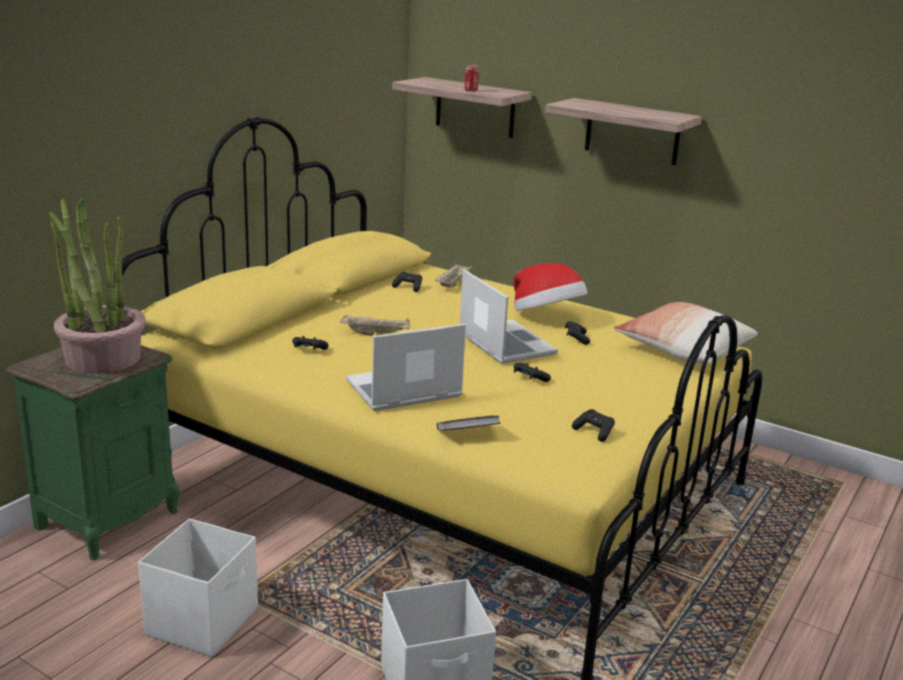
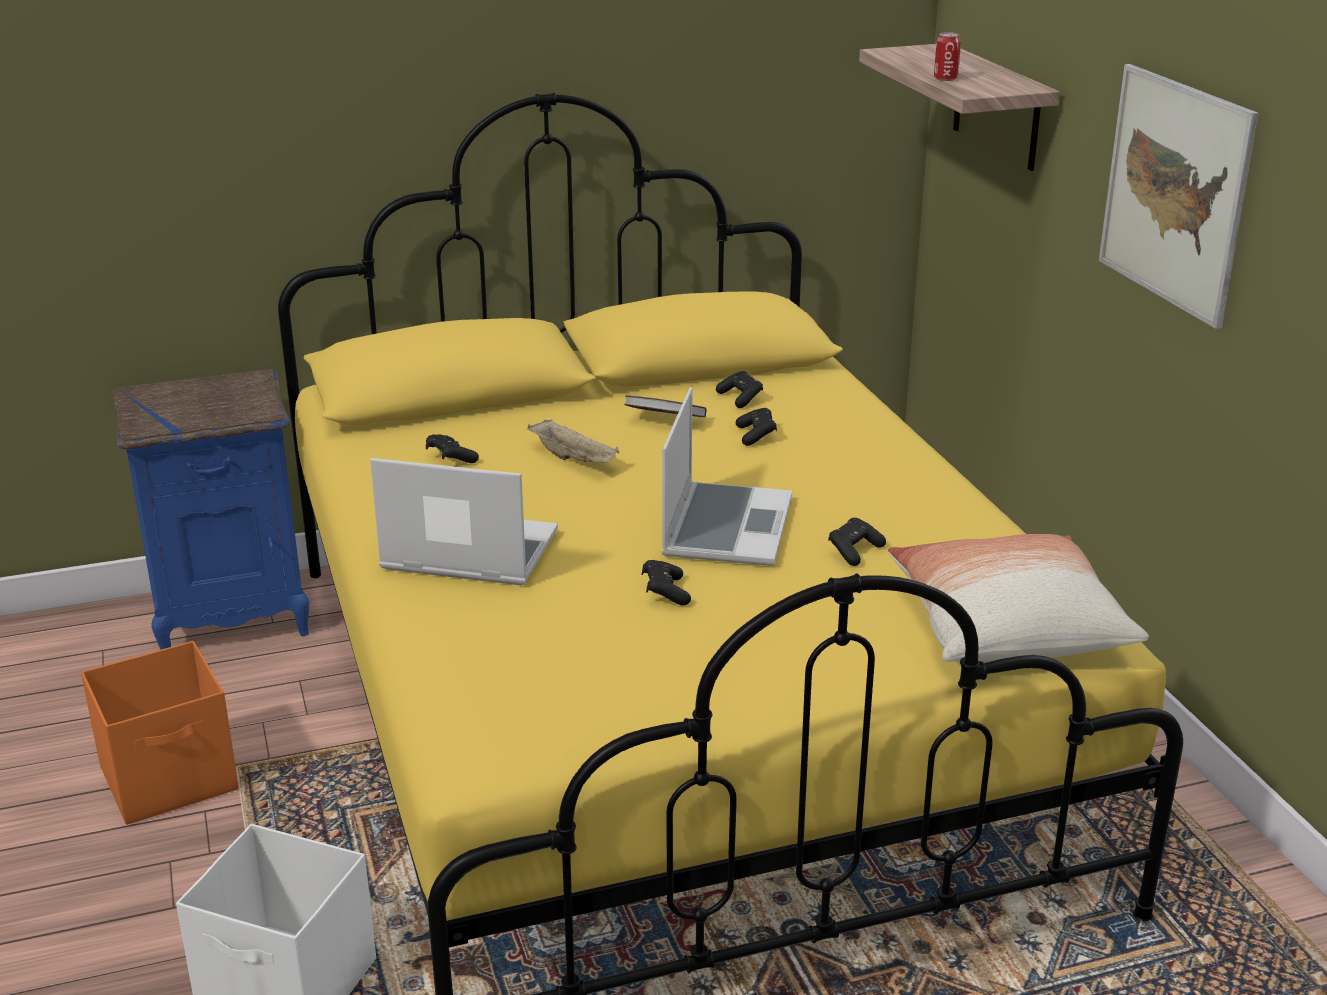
camera: 40 degrees right, 5 degrees up
green nightstand [6,345,180,561] -> blue nightstand [112,369,309,650]
potted plant [49,198,146,374] -> none
white storage box [138,518,258,657] -> orange storage box [81,641,239,825]
beige tray [434,263,474,288] -> none
book [437,415,501,431] -> book moved to [625,396,707,417]
hat [514,263,588,311] -> none
shelf [545,98,702,165] -> picture [1099,64,1259,329]
black game controller [572,409,615,442] -> black game controller moved to [736,408,777,446]

